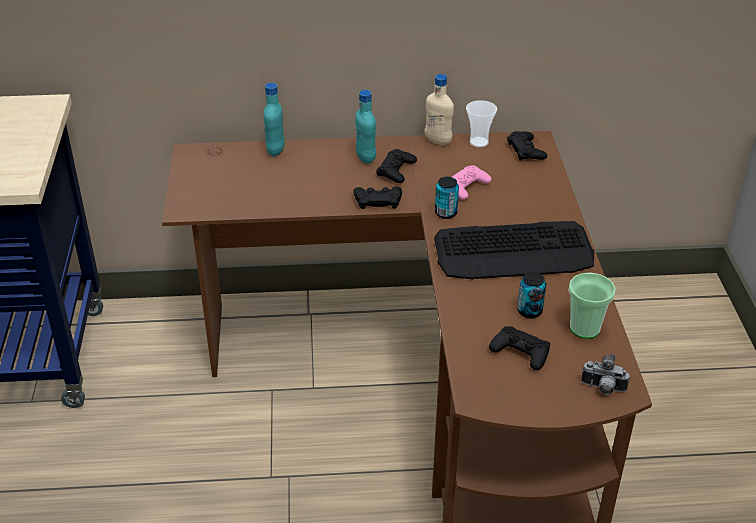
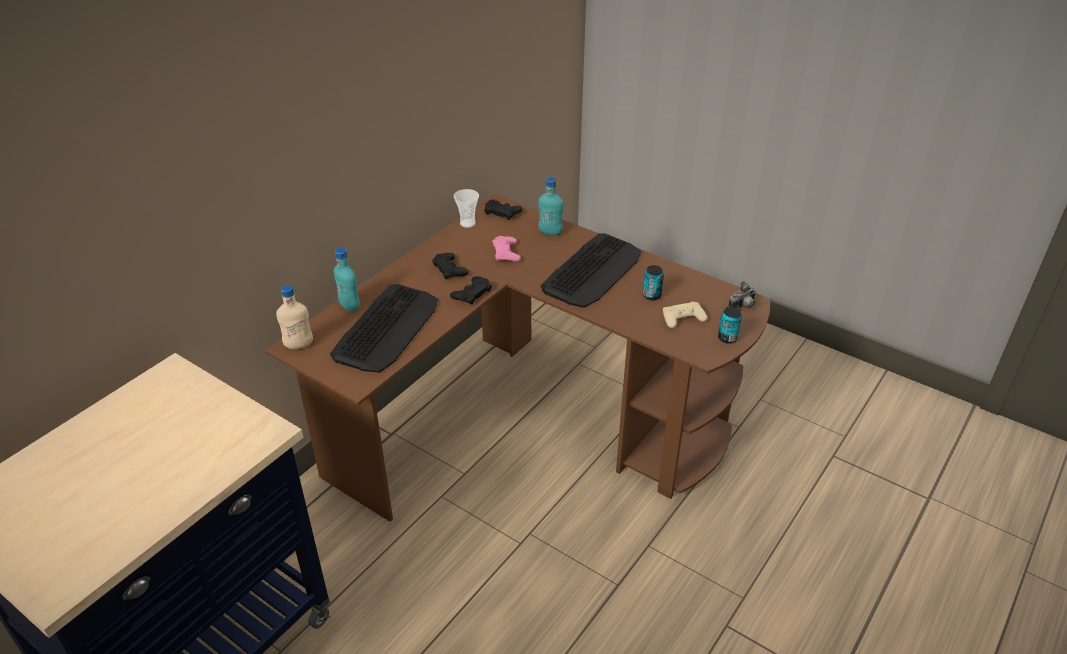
camera: 50 degrees left, 0 degrees up
turquoise bottle [355,90,376,164] -> turquoise bottle moved to [538,177,563,236]
beige bottle [425,74,454,145] -> beige bottle moved to [276,285,313,349]
can [435,177,459,219] -> can moved to [718,307,742,344]
black game controller [489,326,550,370] -> beige game controller [663,302,707,328]
cup [569,273,616,339] -> none
none -> keyboard [330,284,438,373]

